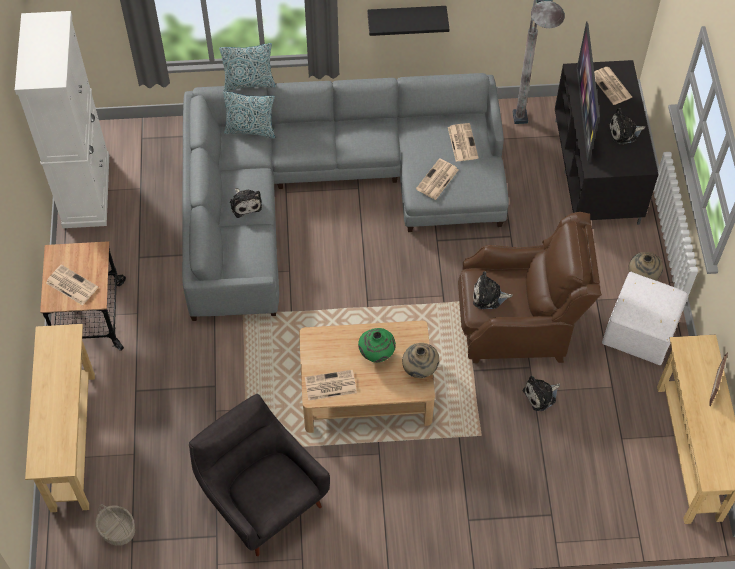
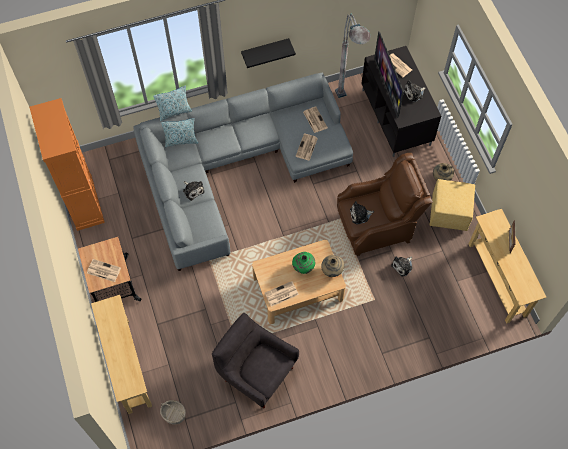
camera: 15 degrees left, 5 degrees up
white cabinet [15,11,109,228] -> orange cabinet [30,98,105,231]
white ottoman [602,272,688,365] -> yellow ottoman [430,179,475,231]

